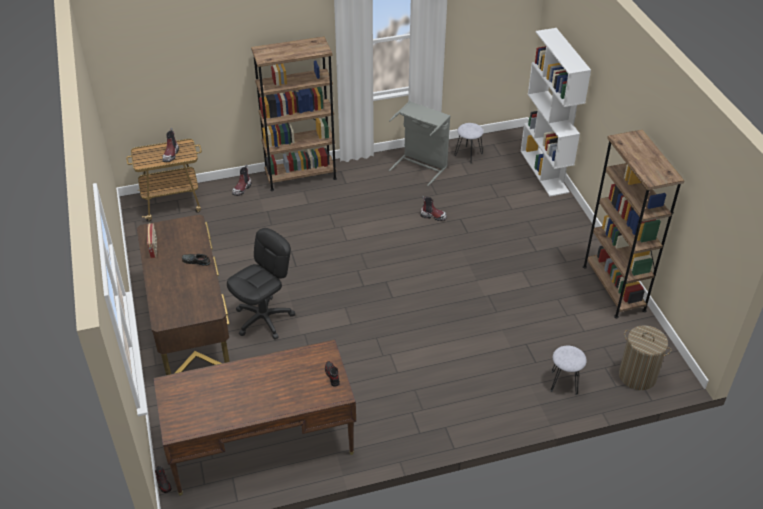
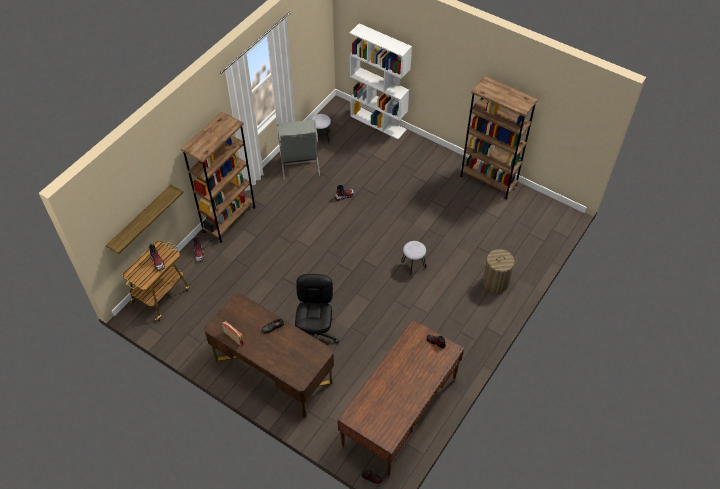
camera: 40 degrees left, 10 degrees up
grey stool [551,346,587,395] -> grey stool moved to [401,241,426,276]
laundry basket [619,325,672,390] -> laundry basket moved to [483,249,517,293]
none -> shelf [106,185,183,254]

